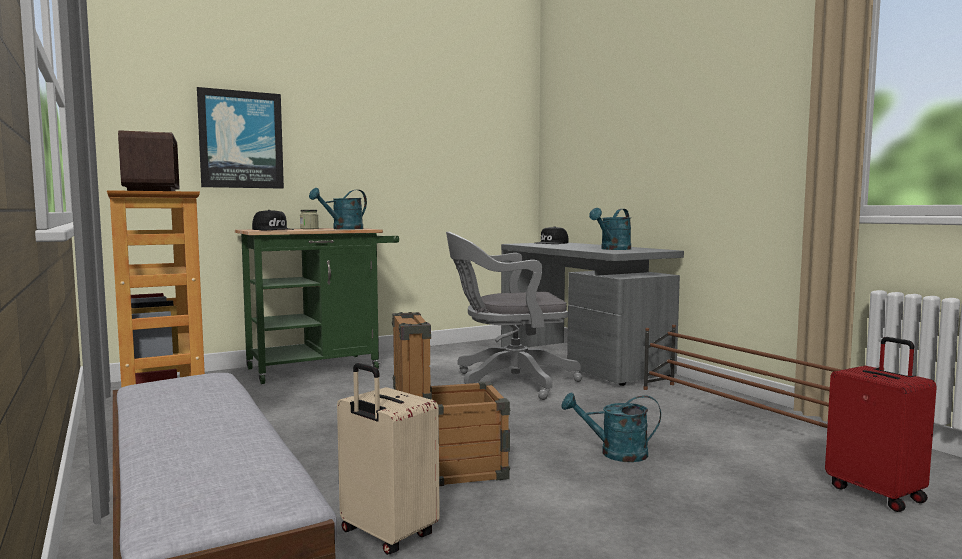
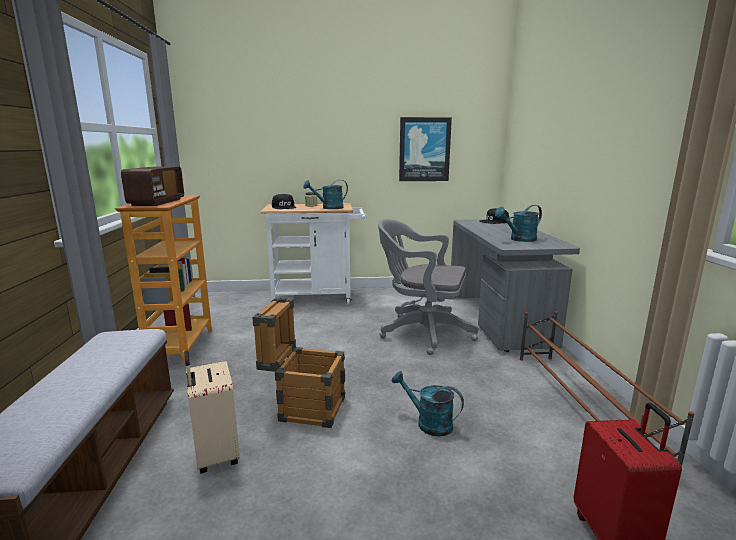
camera: 25 degrees right, 10 degrees up
picture [197,87,284,189] -> picture moved to [399,117,452,181]
green cart [235,228,399,384] -> white cart [261,203,367,304]

